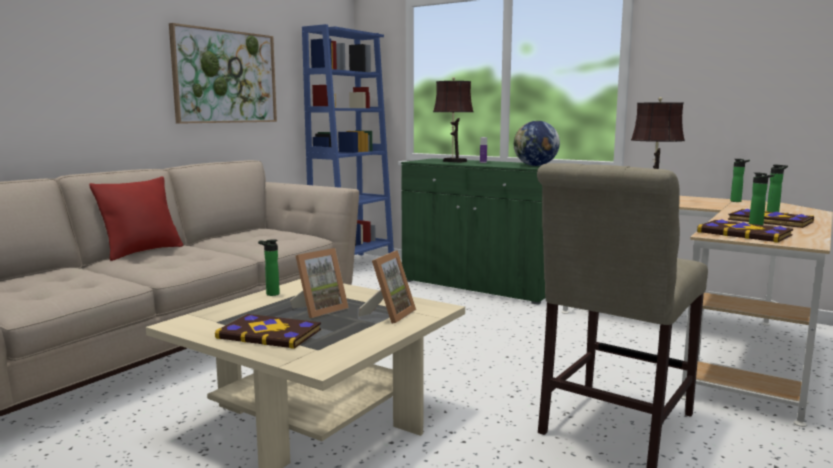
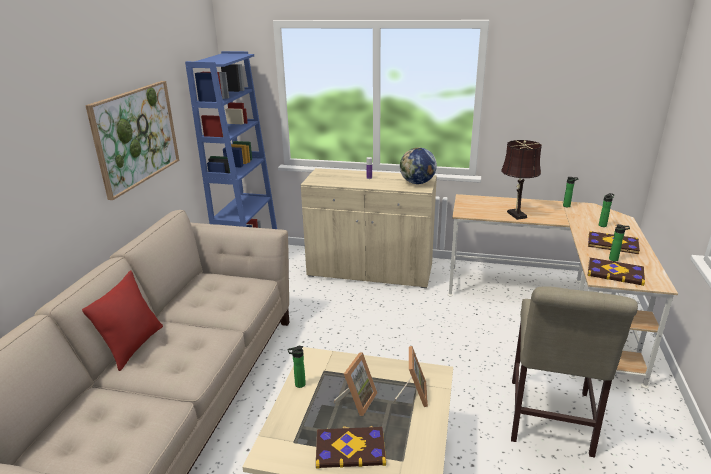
camera: 20 degrees left, 15 degrees up
green cabinet [401,158,546,305] -> beige cabinet [301,168,437,288]
brown table lamp [433,77,474,163] -> none

